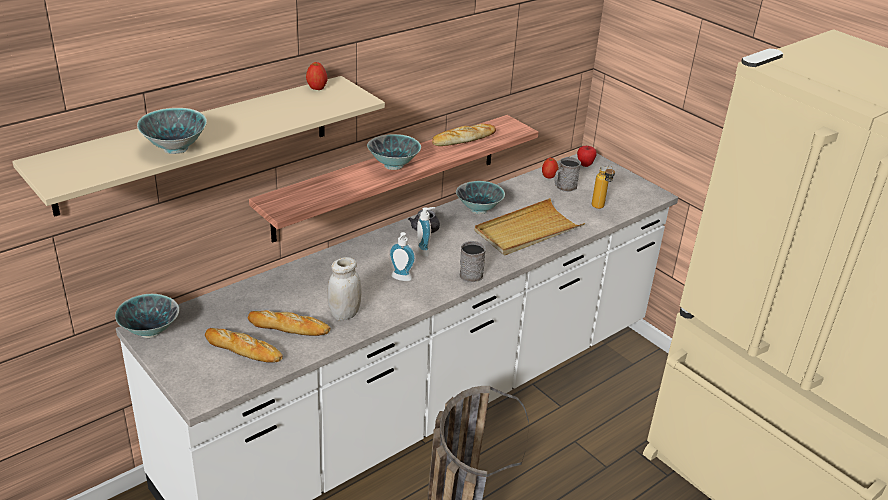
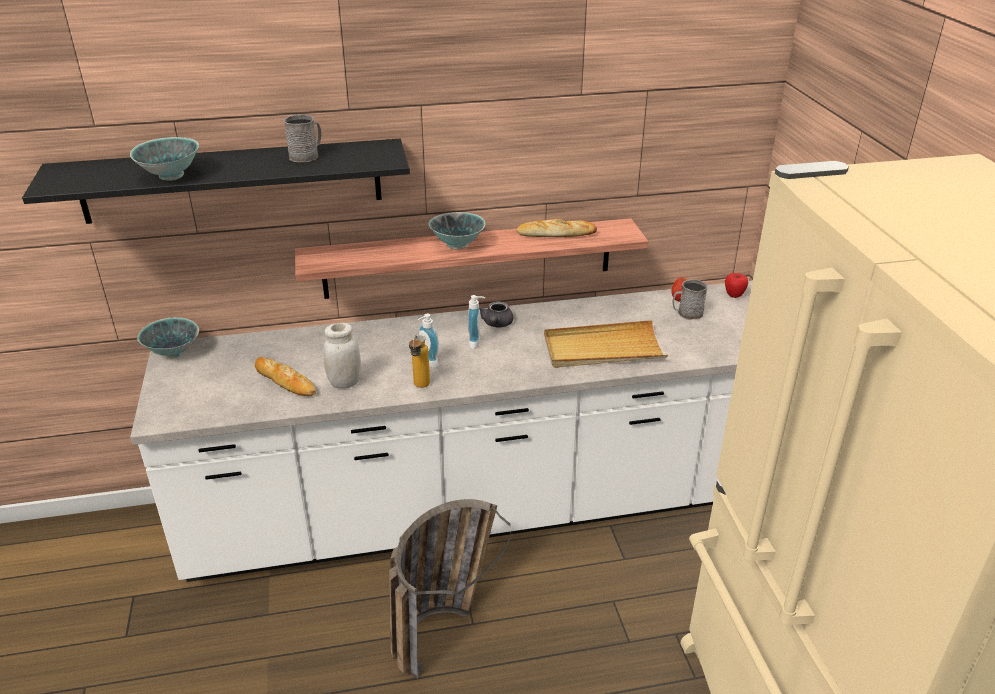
camera: 30 degrees right, 0 degrees up
beige shelf [12,76,385,217] -> black shelf [22,139,410,224]
bread [205,328,283,363] -> none
apple [306,62,328,90] -> none
bowl [456,181,505,214] -> none
grey mug [460,241,486,283] -> grey mug moved to [284,114,321,162]
bottle [592,165,615,209] -> bottle moved to [409,335,430,388]

